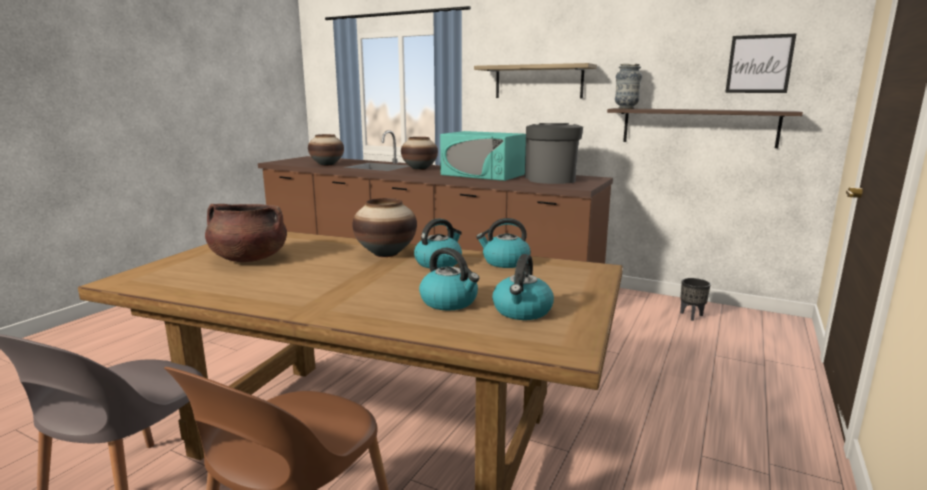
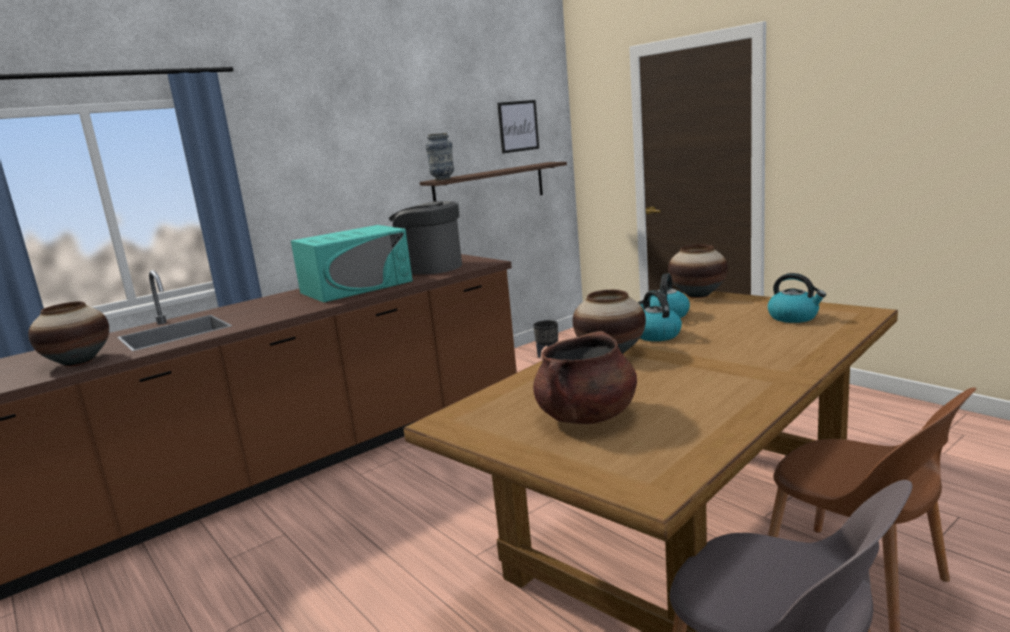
camera: 65 degrees left, 0 degrees up
vase [401,137,438,170] -> vase moved to [668,244,728,298]
kettle [419,248,479,311] -> none
shelf [474,63,597,98] -> none

